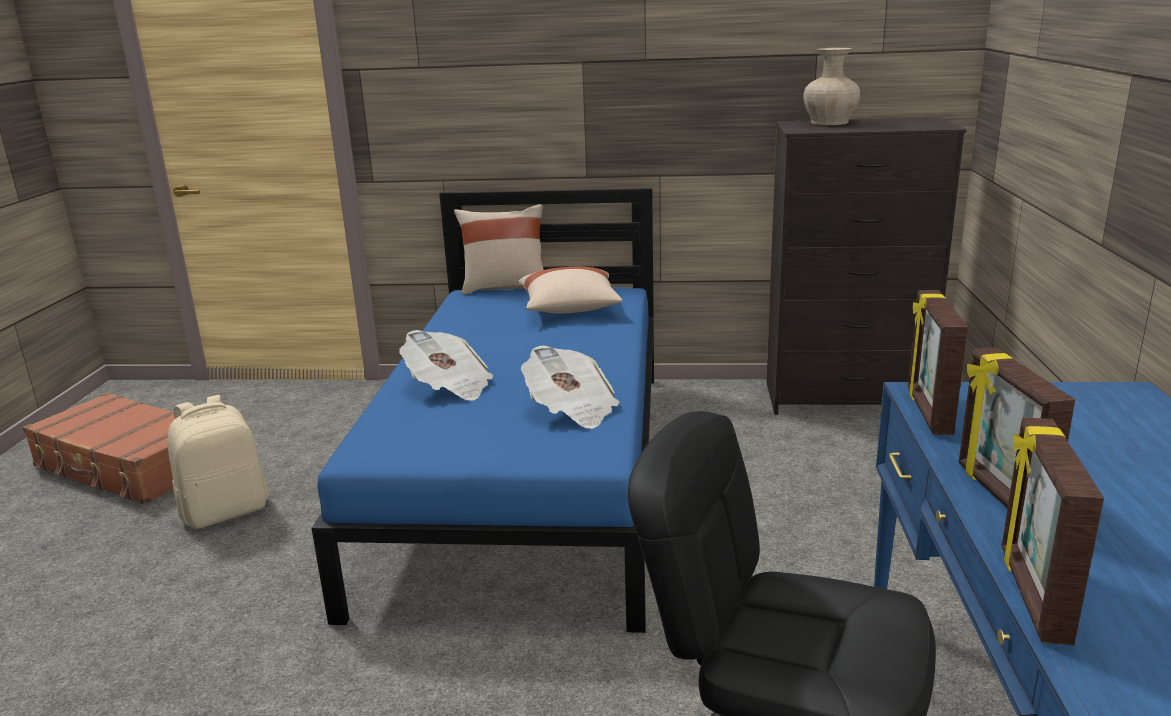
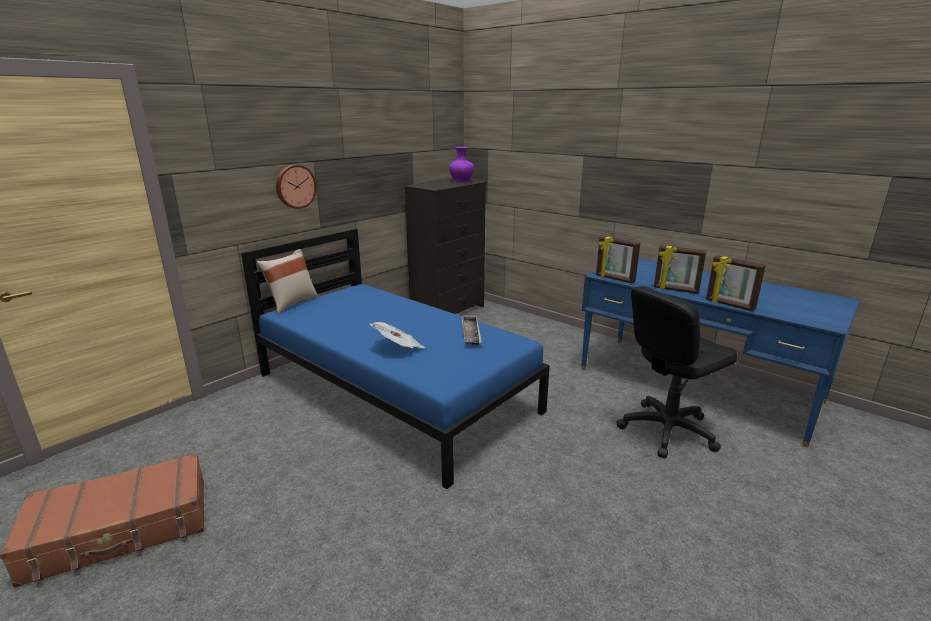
camera: 55 degrees left, 0 degrees up
beige backpack [167,395,269,529] -> none
beige pillow [518,267,622,313] -> none
newspaper [521,346,620,429] -> tray [462,315,482,345]
beige vase [803,48,860,125] -> none
none -> wall clock [276,165,317,209]
none -> purple vase [449,147,474,182]

